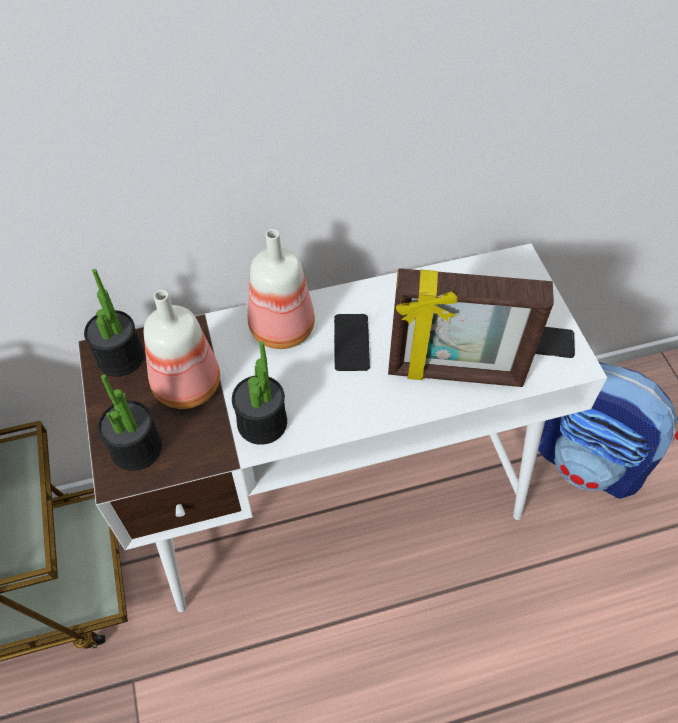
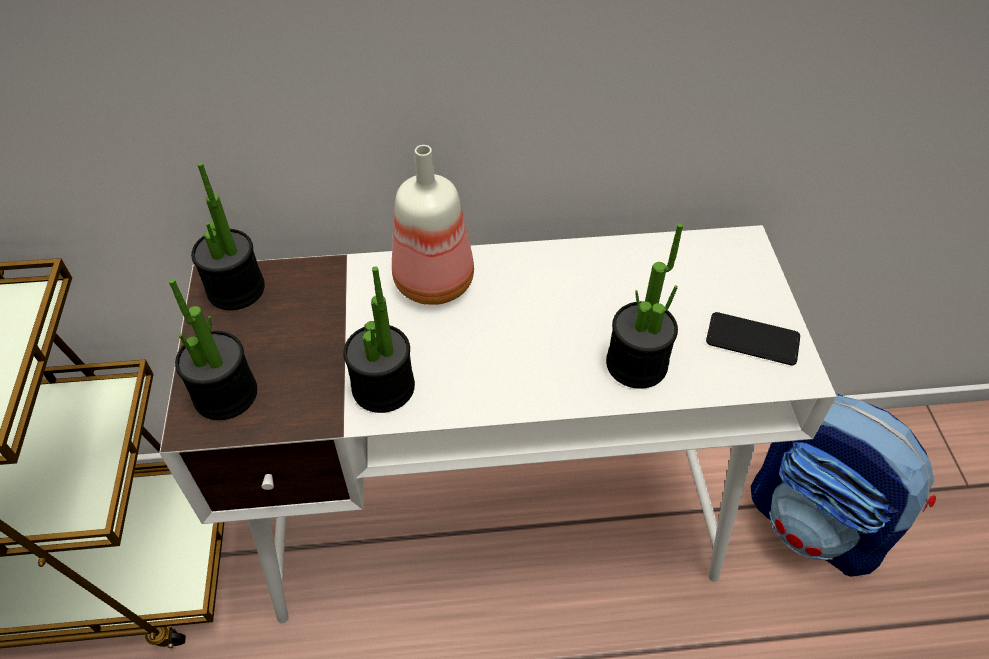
camera: 10 degrees right, 5 degrees down
bottle [144,290,220,409] -> none
phone [334,314,370,371] -> none
picture frame [388,268,554,387] -> potted plant [606,223,683,389]

